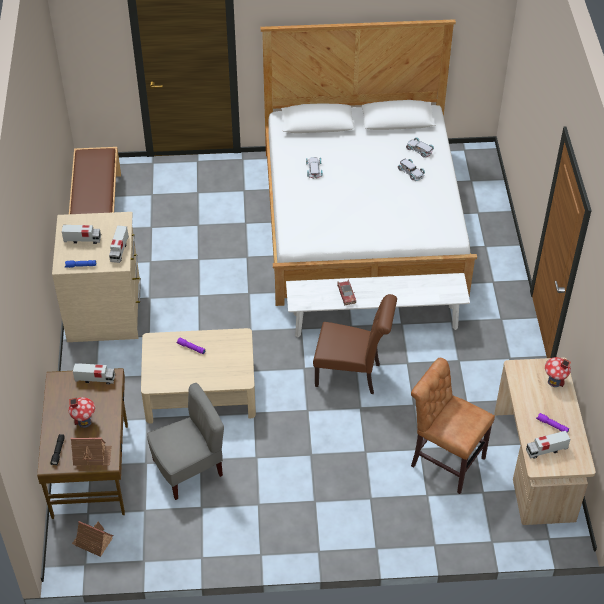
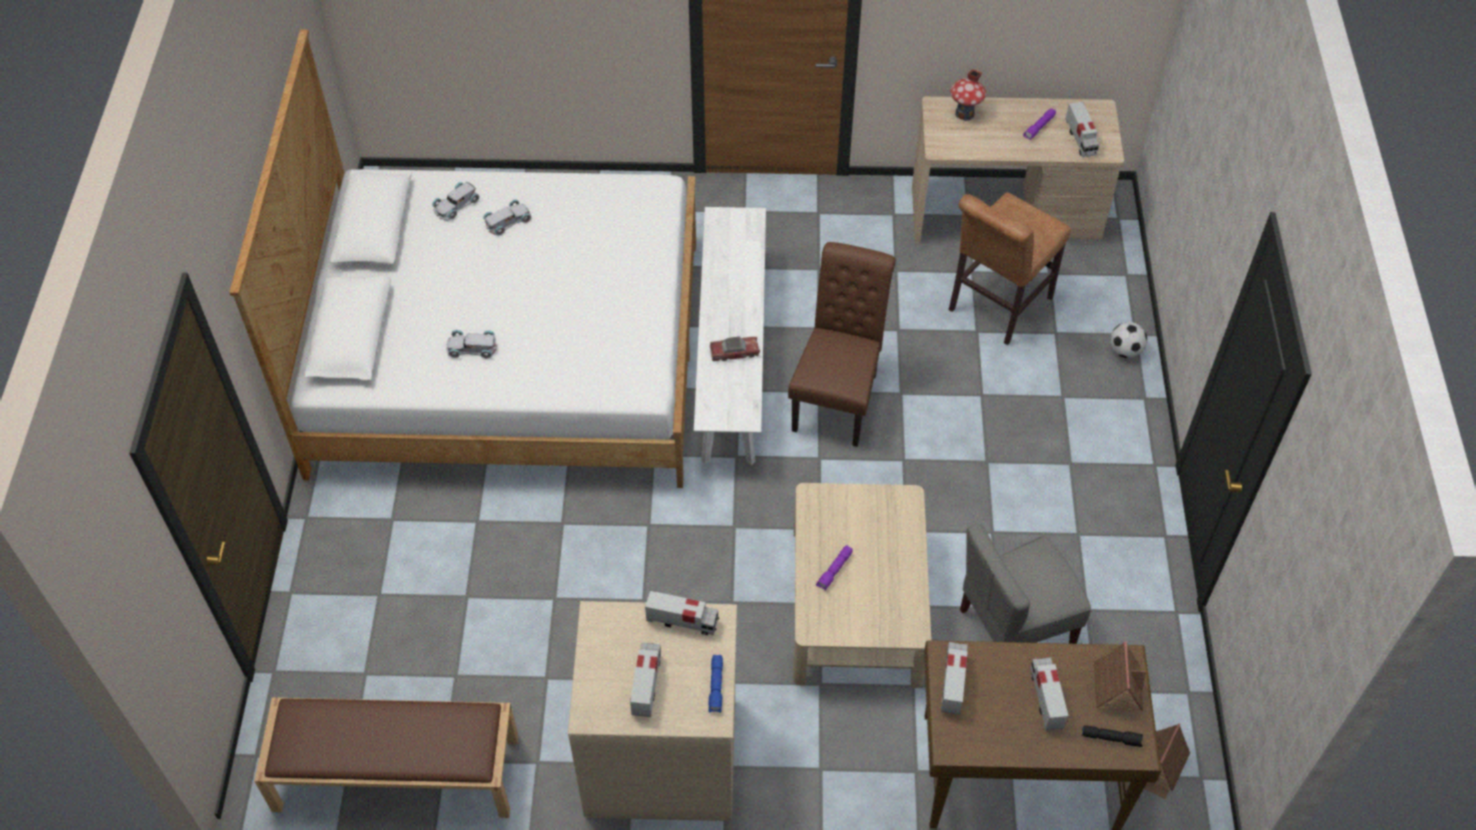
camera: 85 degrees left, 5 degrees up
toy house [69,397,95,428] -> toy truck [1030,657,1068,731]
grey chair [147,383,224,500] -> grey chair turned 90 degrees counterclockwise [960,523,1091,644]
none -> football [1110,322,1147,358]

